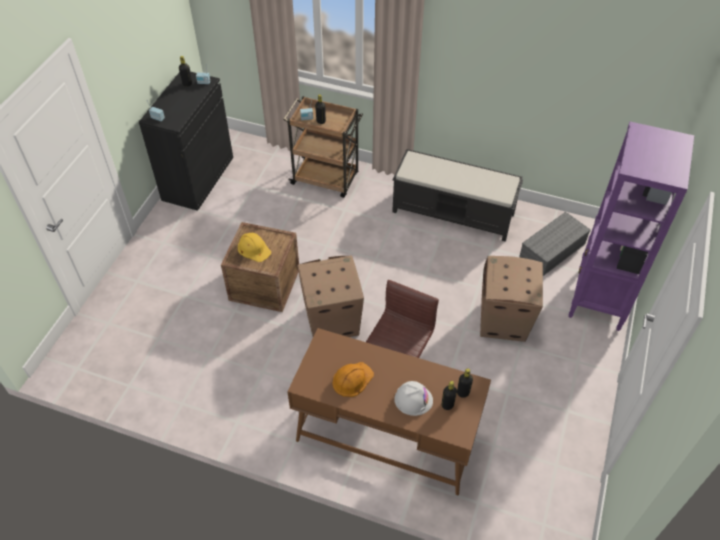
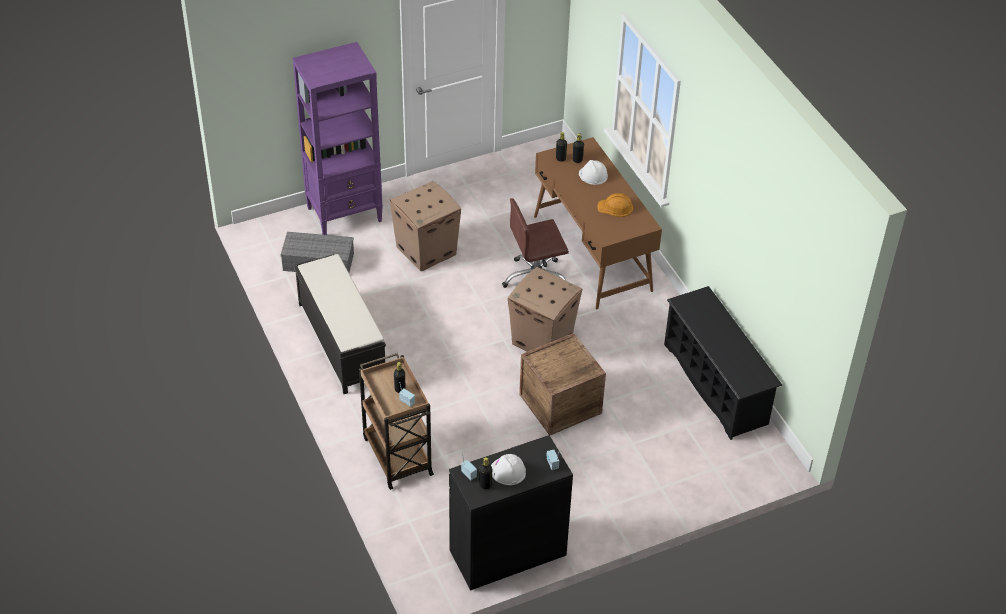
camera: 135 degrees left, 5 degrees down
yellow hard hat [238,233,271,262] -> none
none -> white hard hat [491,454,526,485]
none -> black shoe rack [664,286,782,440]

